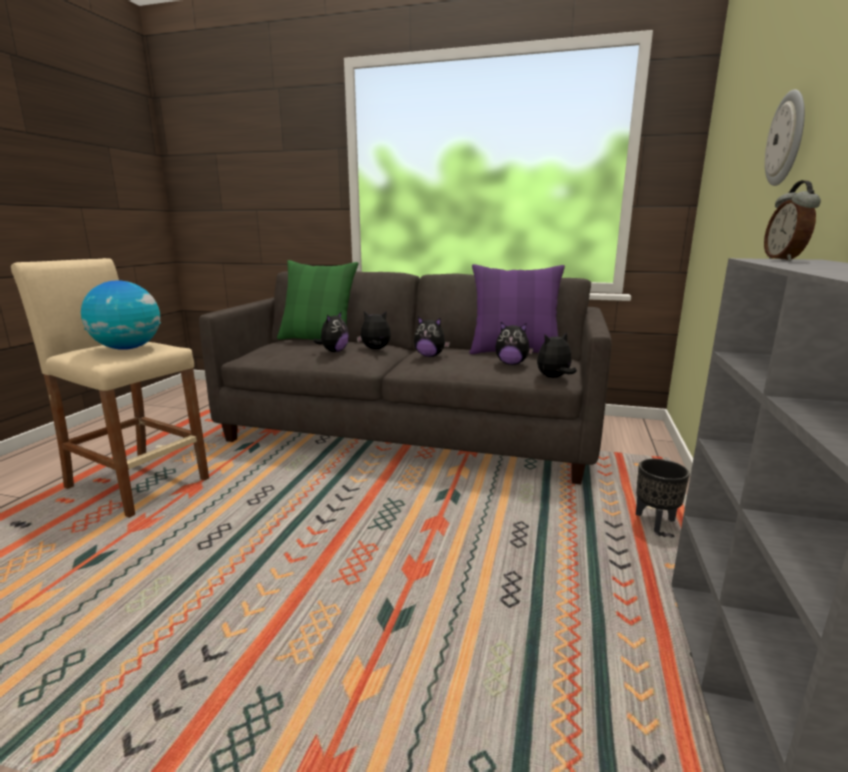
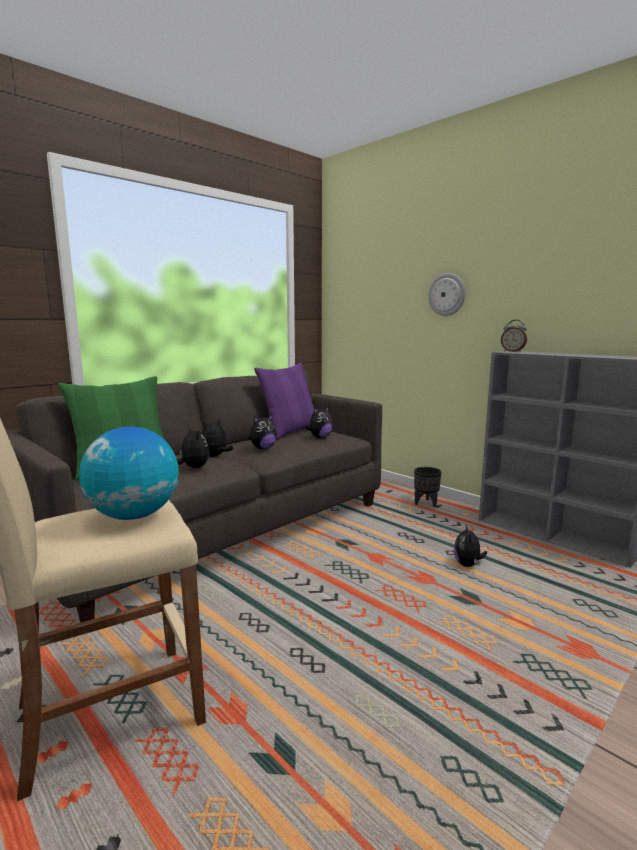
camera: 60 degrees left, 5 degrees down
plush toy [537,332,577,378] -> plush toy moved to [454,525,487,567]

